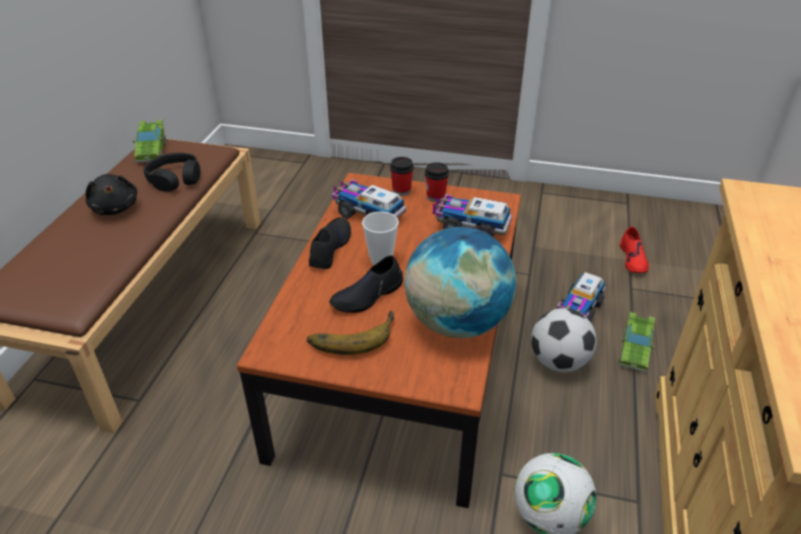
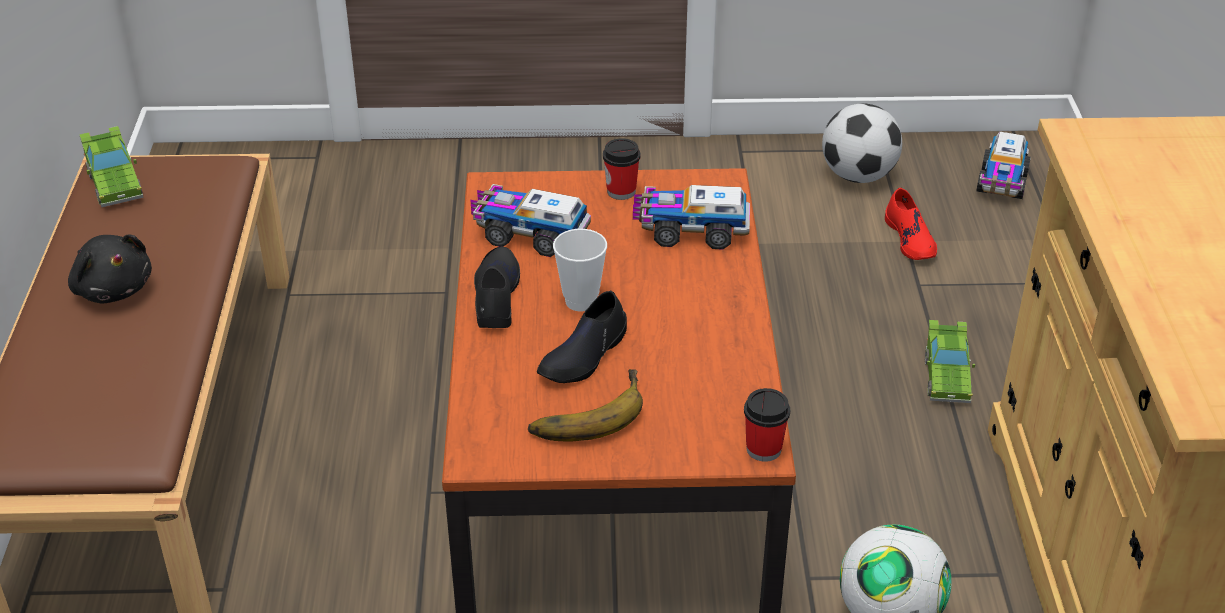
camera: 15 degrees left, 0 degrees up
black headphones [144,153,200,192] -> none
cup [390,157,414,196] -> cup moved to [744,388,790,462]
globe [404,227,516,338] -> none
football [531,308,597,372] -> football moved to [822,103,902,183]
toy truck [557,272,605,322] -> toy truck moved to [976,132,1031,199]

